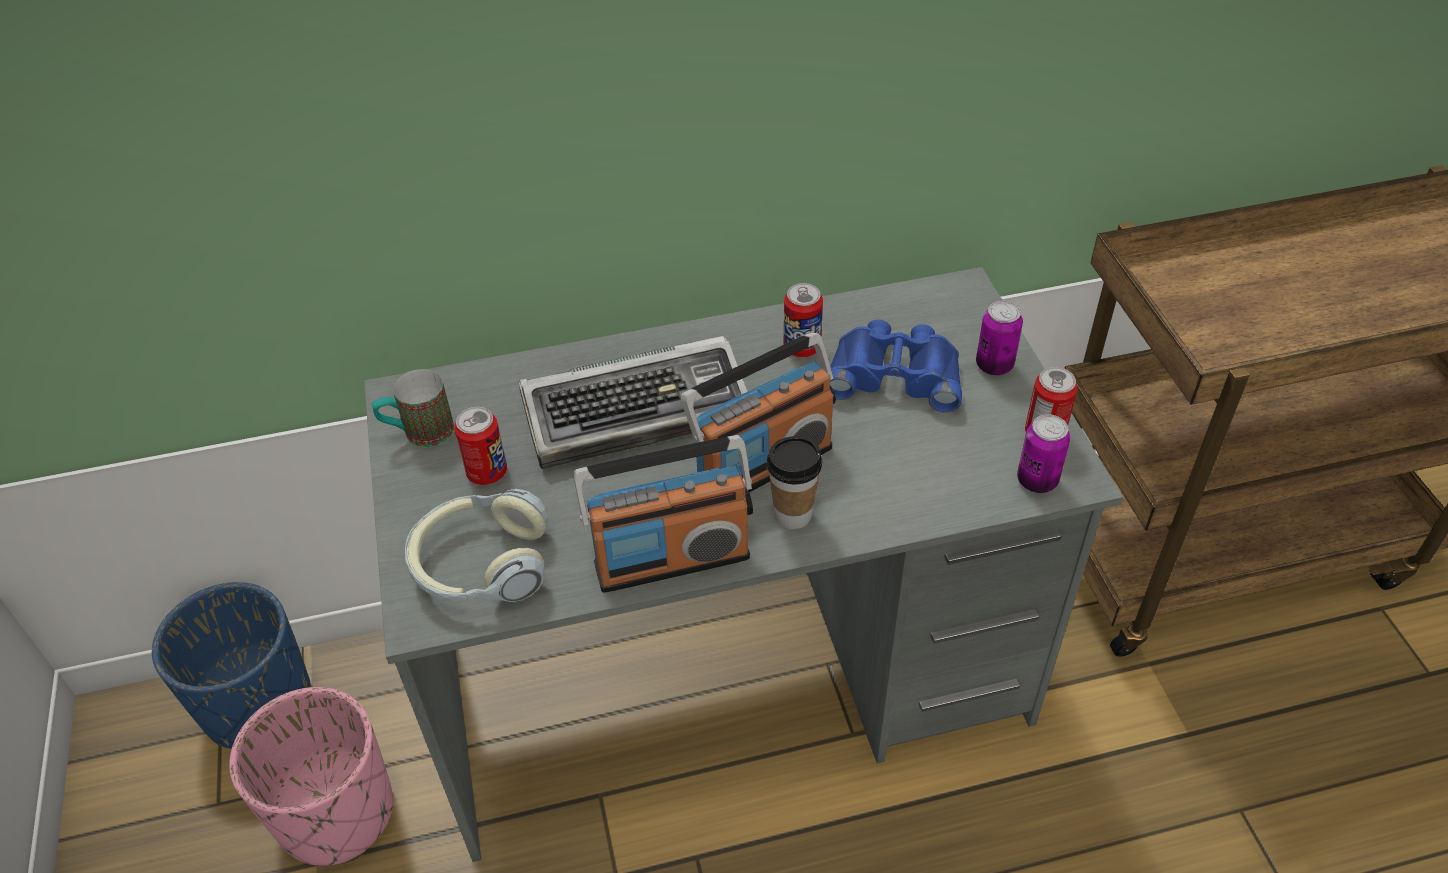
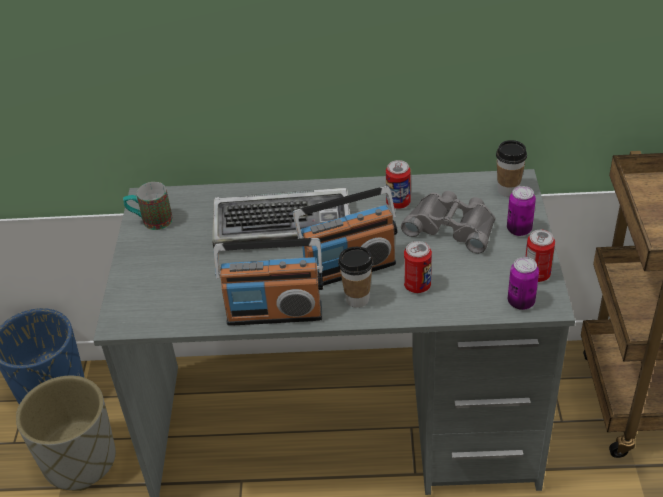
camera: 15 degrees right, 5 degrees down
pink planter [229,687,393,866] -> grey planter [16,376,116,491]
headphones [405,489,548,602] -> none
can [454,407,507,485] -> can moved to [404,241,432,293]
blue binoculars [830,320,962,413] -> grey binoculars [401,191,495,254]
none -> cup [496,140,527,197]

